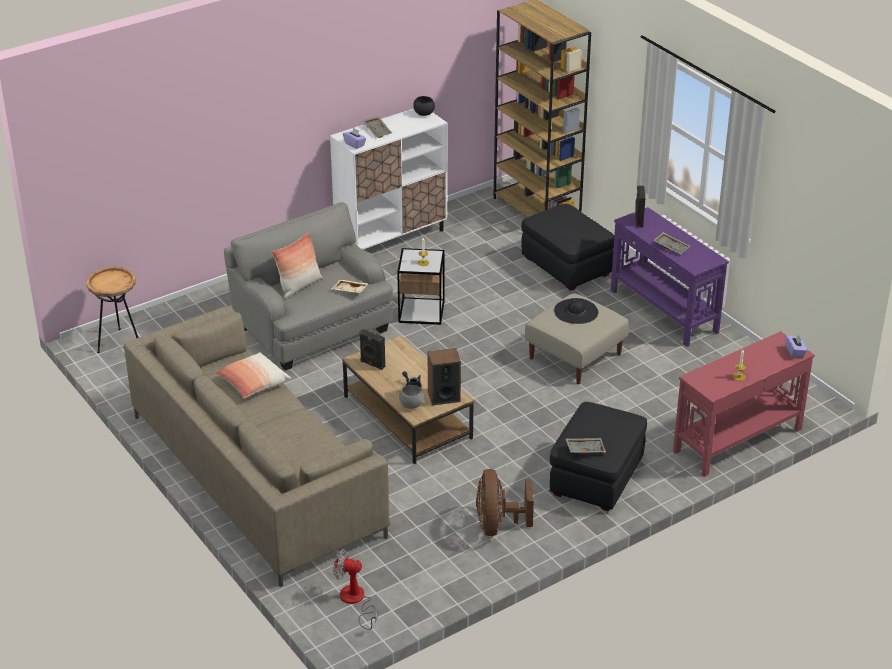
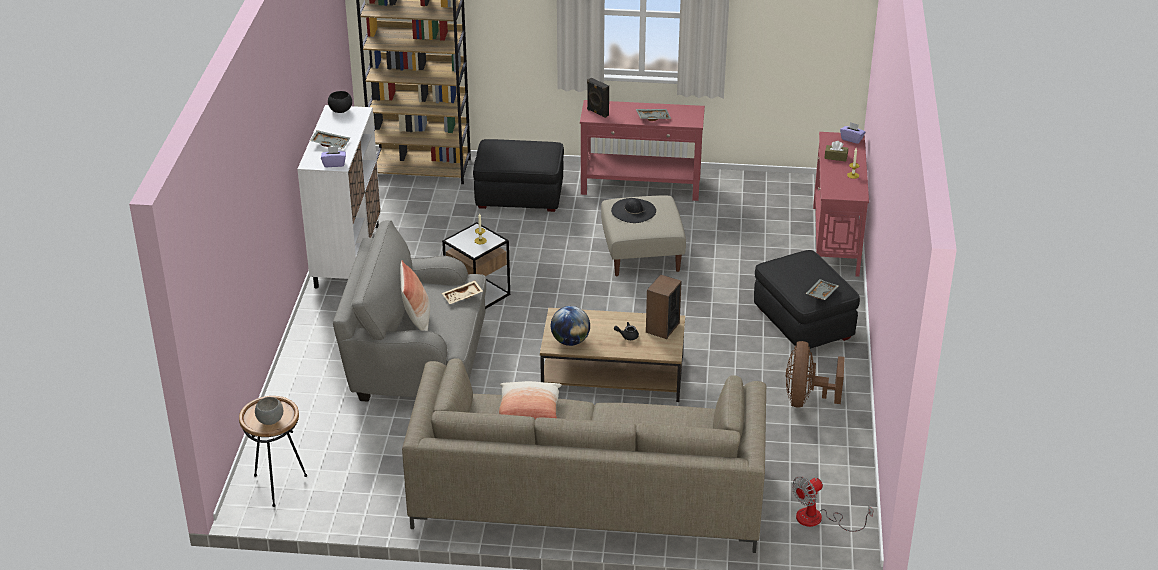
camera: 50 degrees left, 0 degrees up
black speaker [359,329,385,370] -> globe [551,306,590,346]
grey bowl [399,385,425,409] -> grey bowl moved to [255,397,283,425]
brown fan [476,469,534,536] -> brown fan turned 60 degrees clockwise [786,341,845,408]
purple console table [611,207,729,347] -> red console table [580,100,705,201]
none -> brown tissue box [824,141,848,161]

